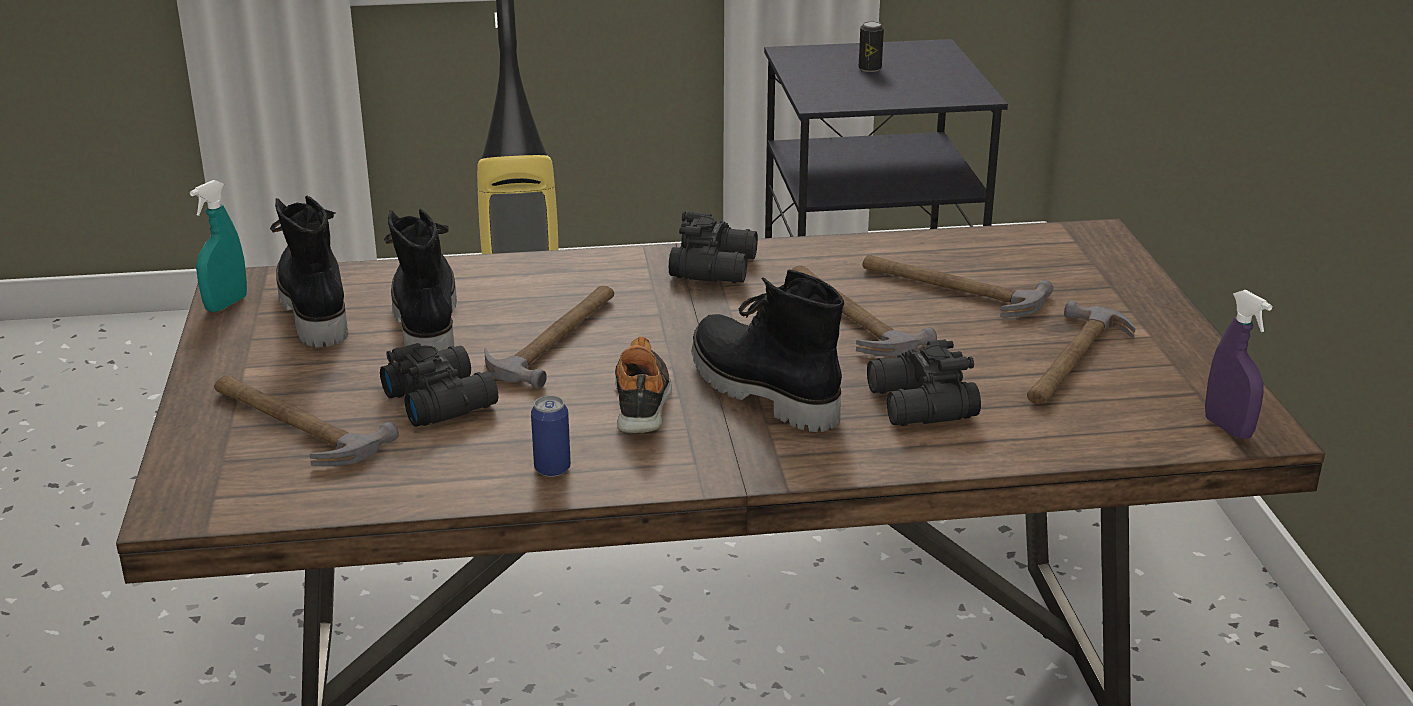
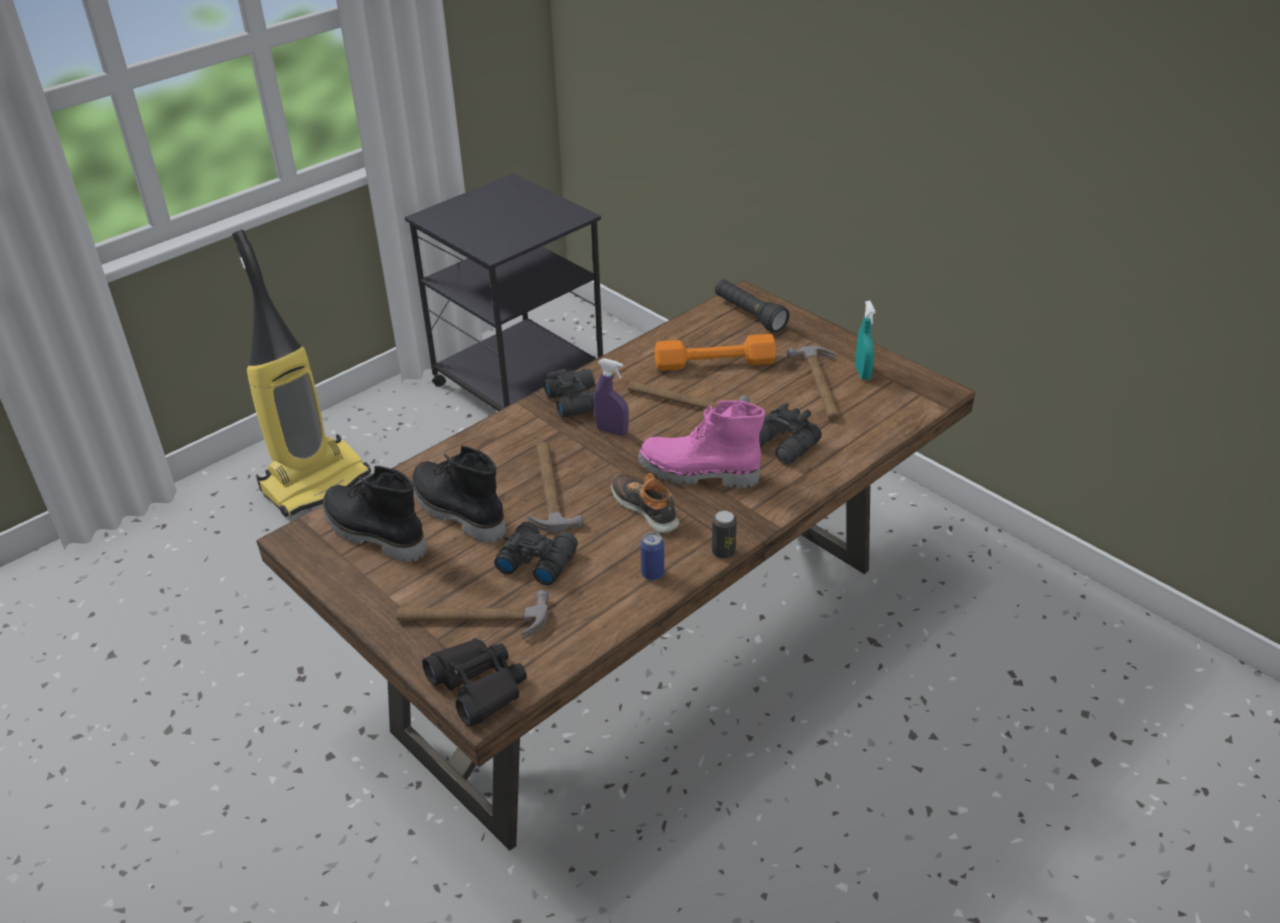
camera: 35 degrees left, 10 degrees up
turquoise spray bottle [190,180,247,312] -> turquoise spray bottle moved to [855,301,876,380]
black boot [692,269,844,432] -> pink boot [638,400,765,488]
can [859,21,884,72] -> can moved to [712,510,737,559]
hammer [863,255,1053,317] -> orange dumbbell [655,334,776,371]
purple spray bottle [1205,290,1272,439] -> purple spray bottle moved to [594,358,629,436]
none -> black binoculars [422,638,527,727]
none -> black flashlight [715,279,790,332]

